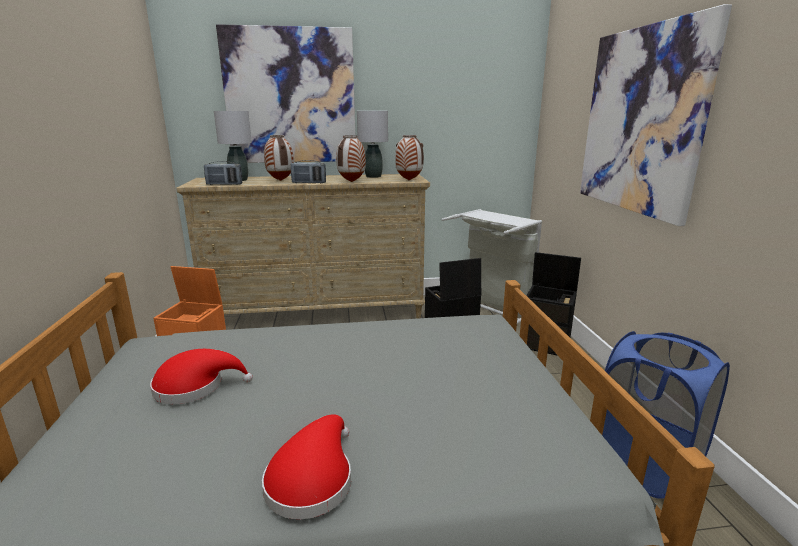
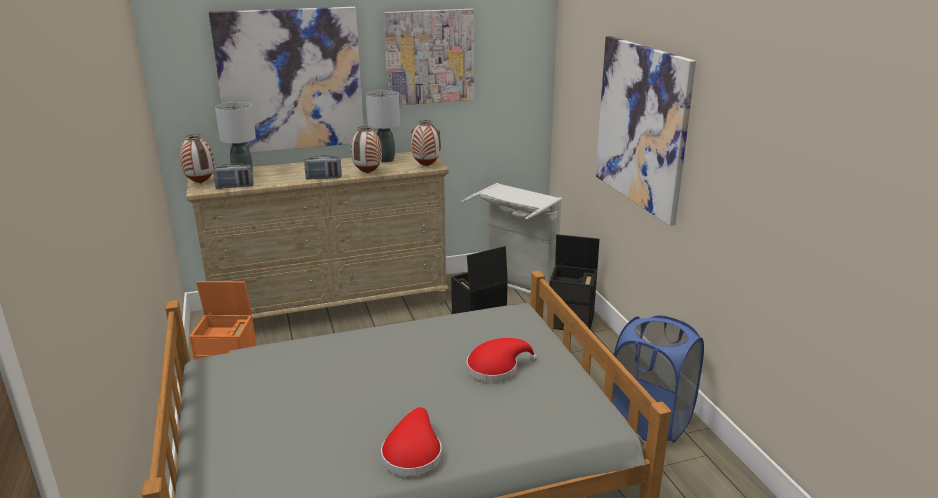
camera: 10 degrees left, 5 degrees up
red hat [150,349,253,404] -> red hat moved to [467,338,537,382]
vase [264,135,294,181] -> vase moved to [180,134,215,183]
none -> picture [384,9,474,105]

